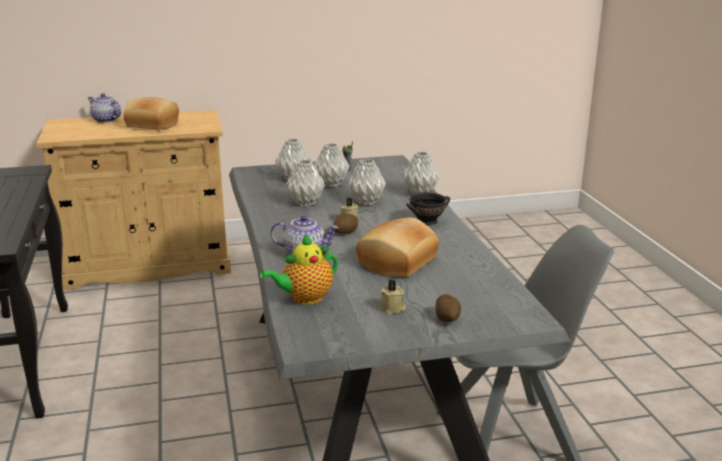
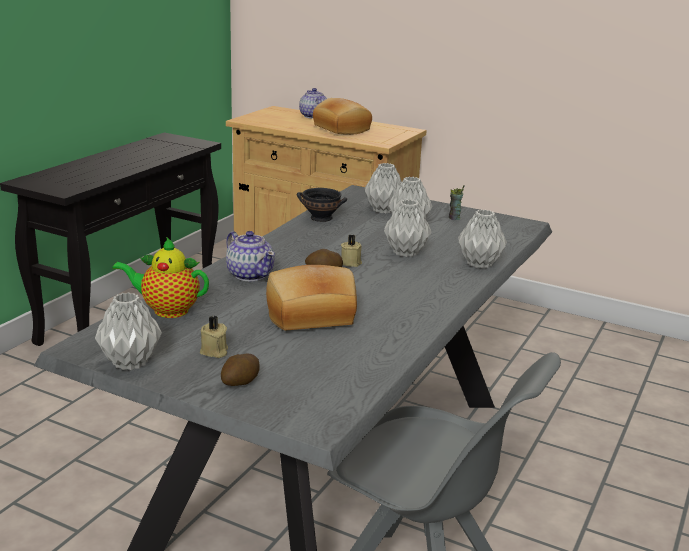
camera: 40 degrees right, 0 degrees up
grey vase [286,160,325,206] -> grey vase moved to [95,292,162,370]
black bowl [406,192,450,225] -> black bowl moved to [297,188,347,222]

